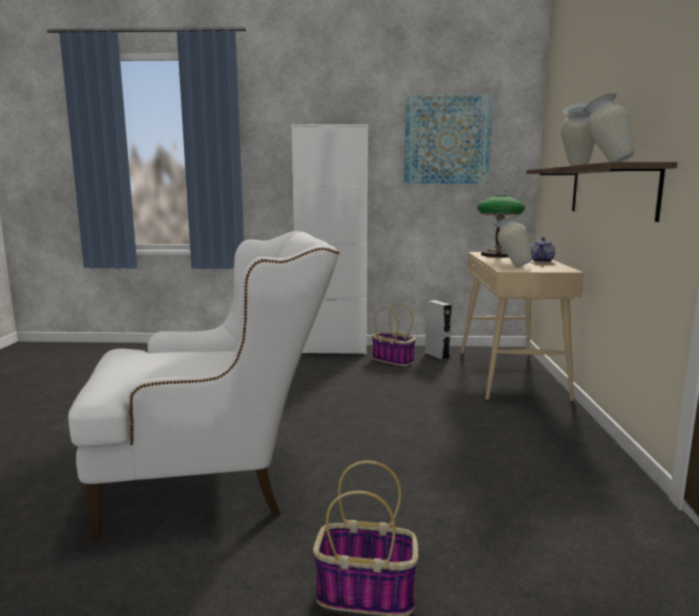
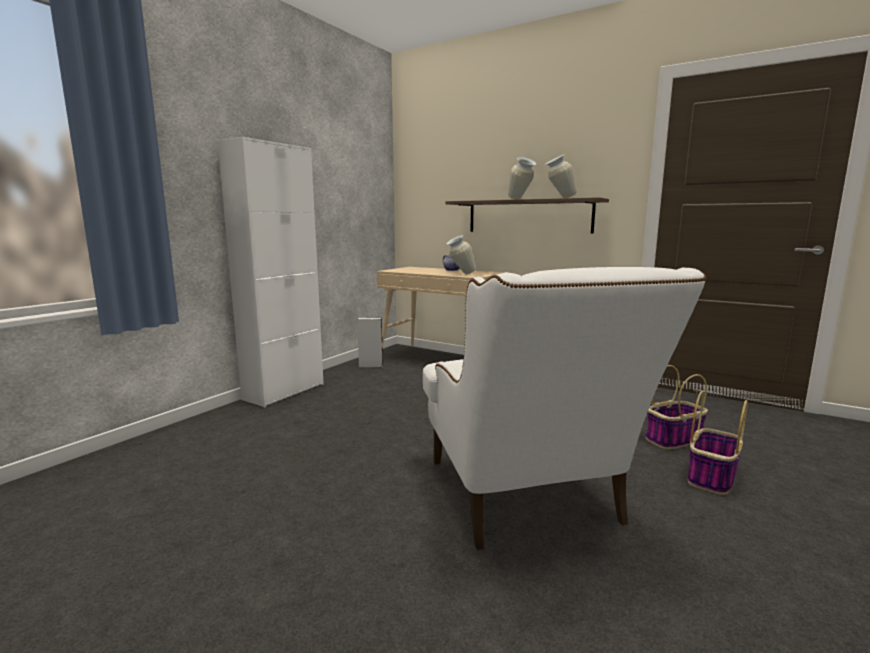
camera: 60 degrees left, 0 degrees up
white armchair [68,231,339,540] -> white armchair turned 150 degrees clockwise [423,267,706,550]
basket [372,304,416,366] -> basket moved to [646,365,708,449]
picture [404,94,493,184] -> none
table lamp [477,195,525,257] -> none

